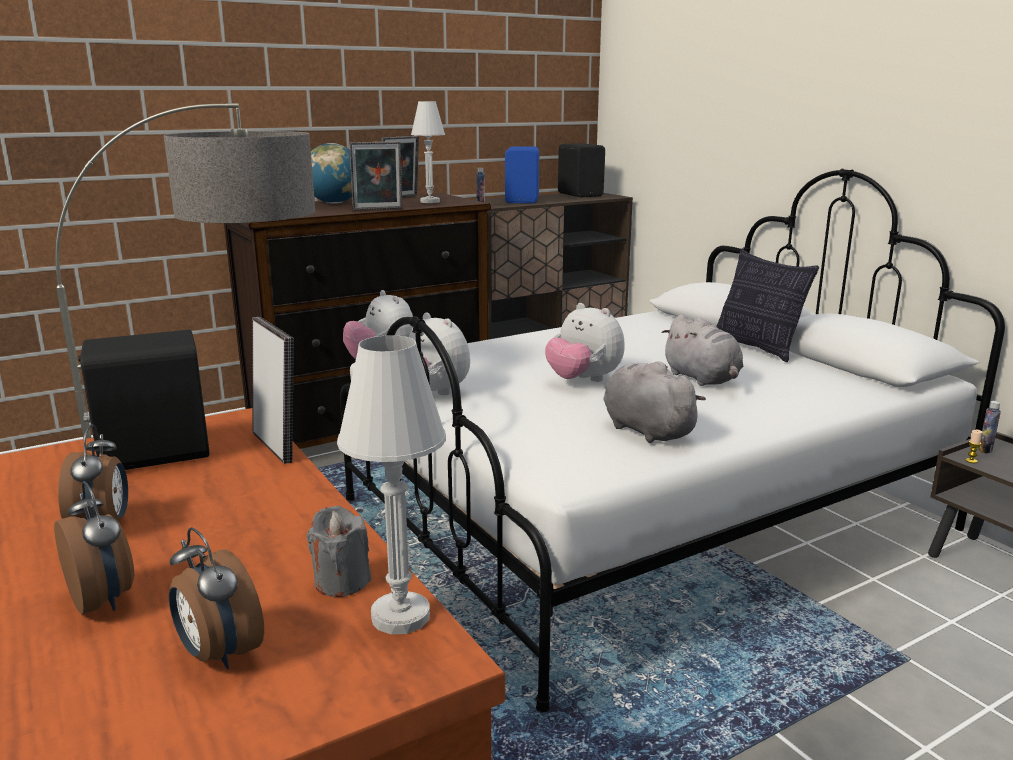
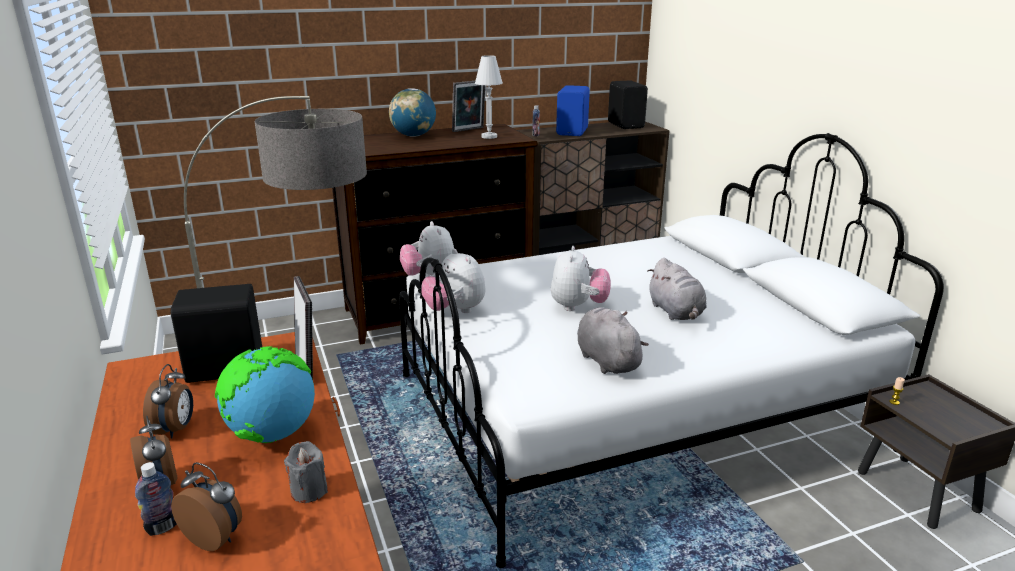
camera: 10 degrees right, 5 degrees up
alarm clock [169,527,264,670] -> alarm clock turned 150 degrees clockwise [171,462,242,551]
white table lamp [337,335,446,634] -> none
picture frame [350,141,402,210] -> none
plush toy [545,303,625,382] -> plush toy turned 135 degrees counterclockwise [551,246,611,311]
pillow [716,250,819,362] -> none
bottle [978,401,1001,454] -> bottle moved to [135,462,177,536]
none -> globe [215,346,315,443]

